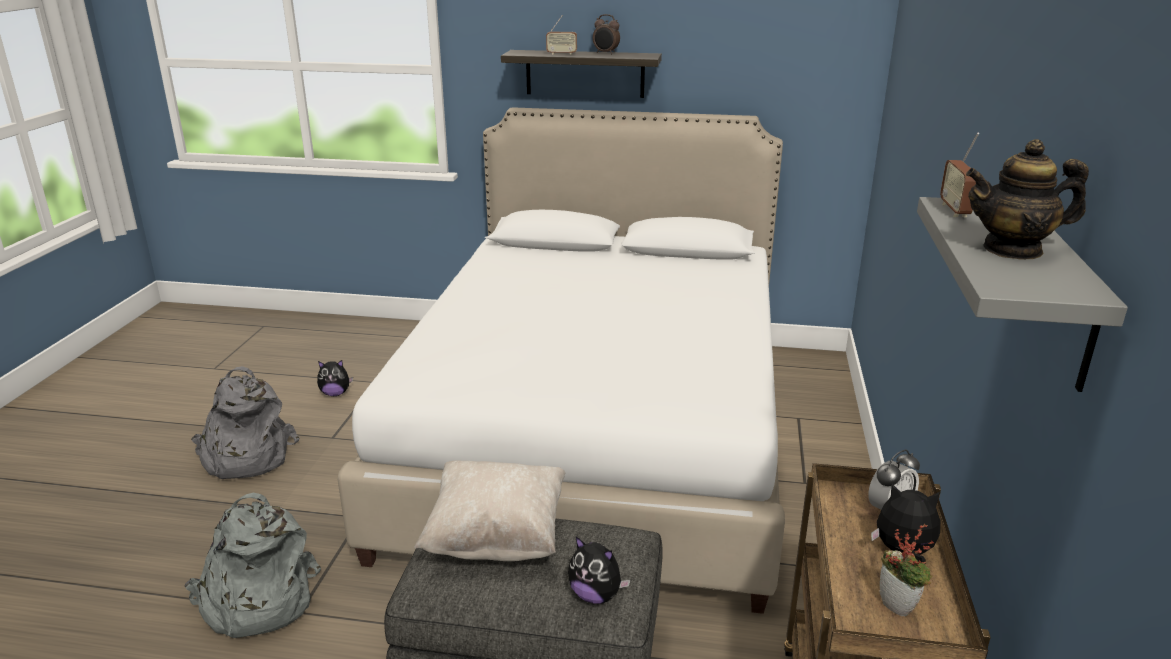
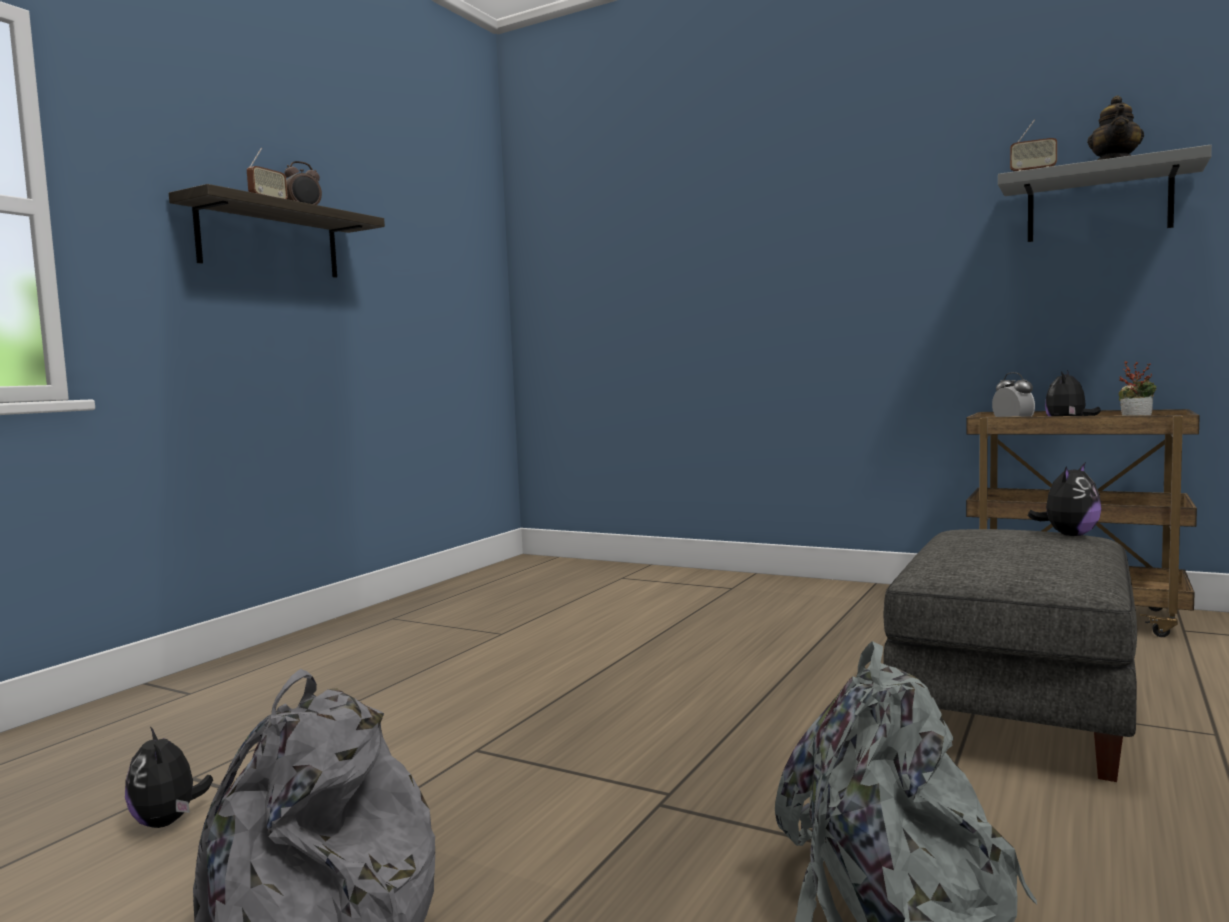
camera: 70 degrees left, 20 degrees down
plush toy [317,360,353,396] -> plush toy turned 135 degrees clockwise [125,726,213,828]
white bed [337,107,785,614] -> none
beige pillow [414,460,565,561] -> none

